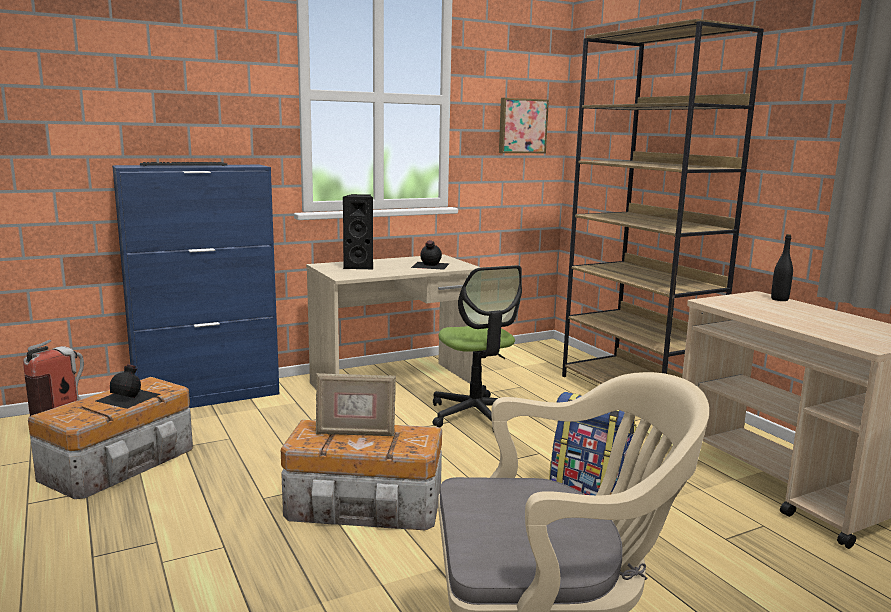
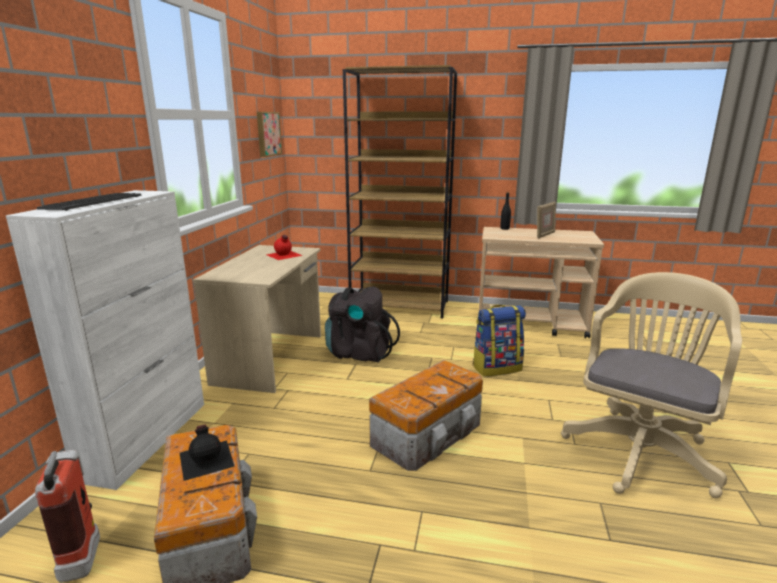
camera: 50 degrees left, 5 degrees up
blue cabinet [112,165,279,408] -> white cabinet [5,190,204,490]
picture frame [316,373,396,436] -> picture frame moved to [537,202,556,239]
black speaker [343,194,373,269] -> none
black bottle [411,240,450,270] -> red bottle [266,235,303,260]
office chair [432,265,522,433] -> black backpack [325,286,400,363]

